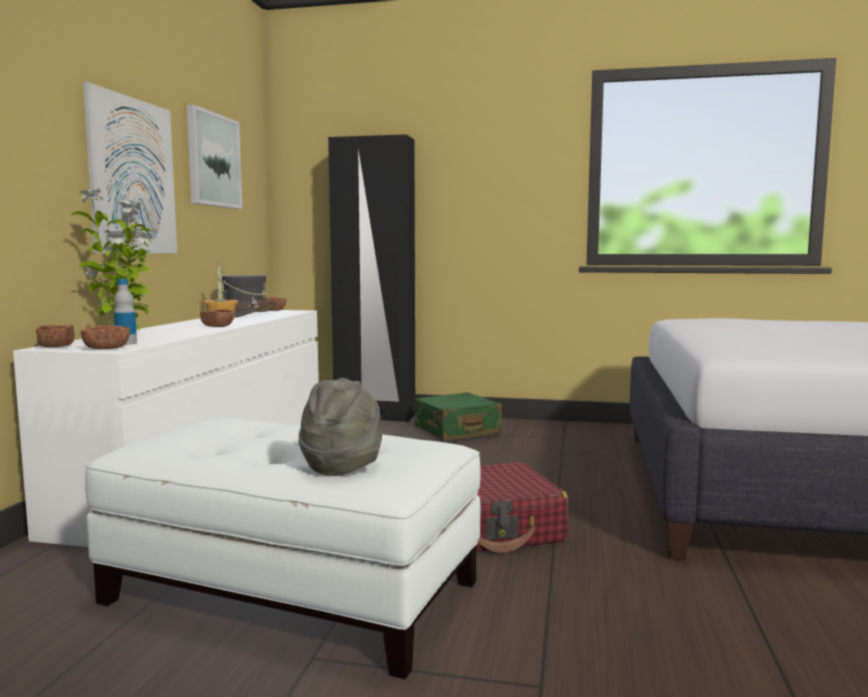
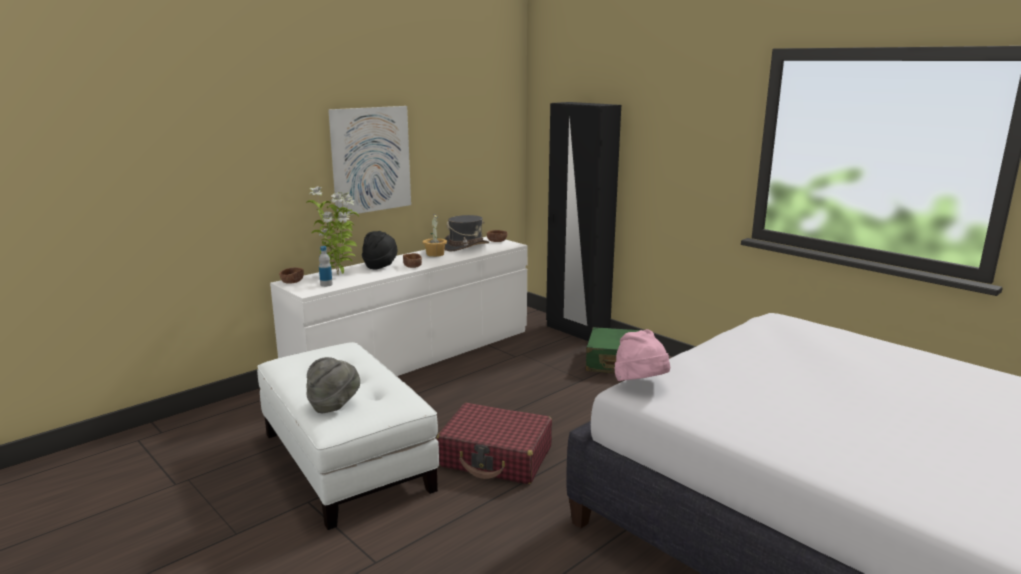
camera: 35 degrees right, 10 degrees up
brown bowl [80,326,130,349] -> none
picture [187,105,242,209] -> none
none -> black hat [362,231,397,270]
none -> pink hat [615,329,671,381]

